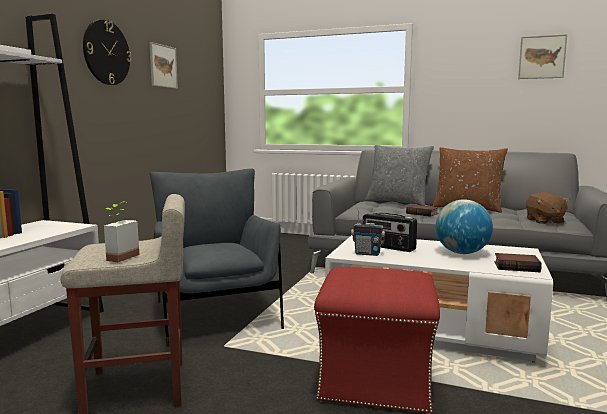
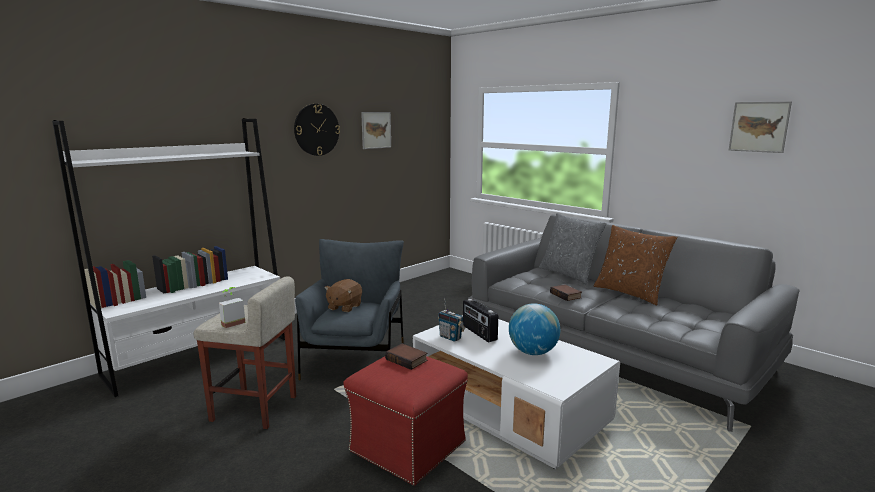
camera: 25 degrees right, 5 degrees up
book [494,253,542,272] -> book moved to [385,344,427,370]
brown plush toy [526,192,570,224] -> brown plush toy moved to [324,279,362,312]

